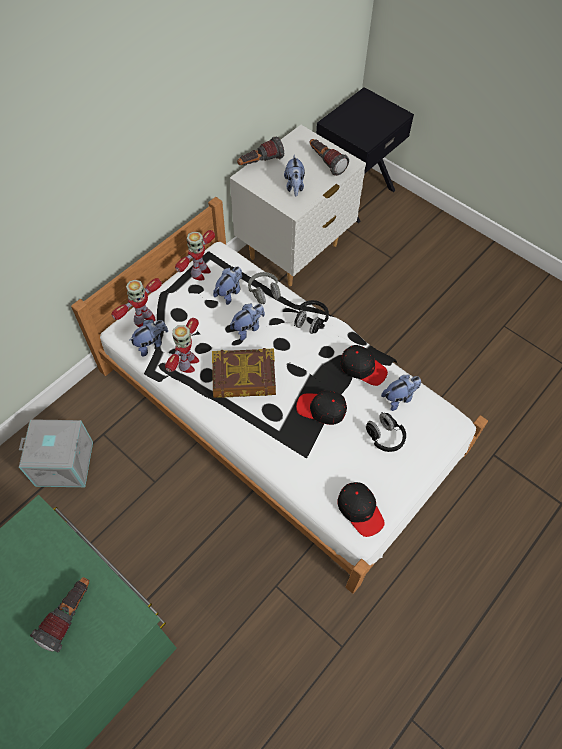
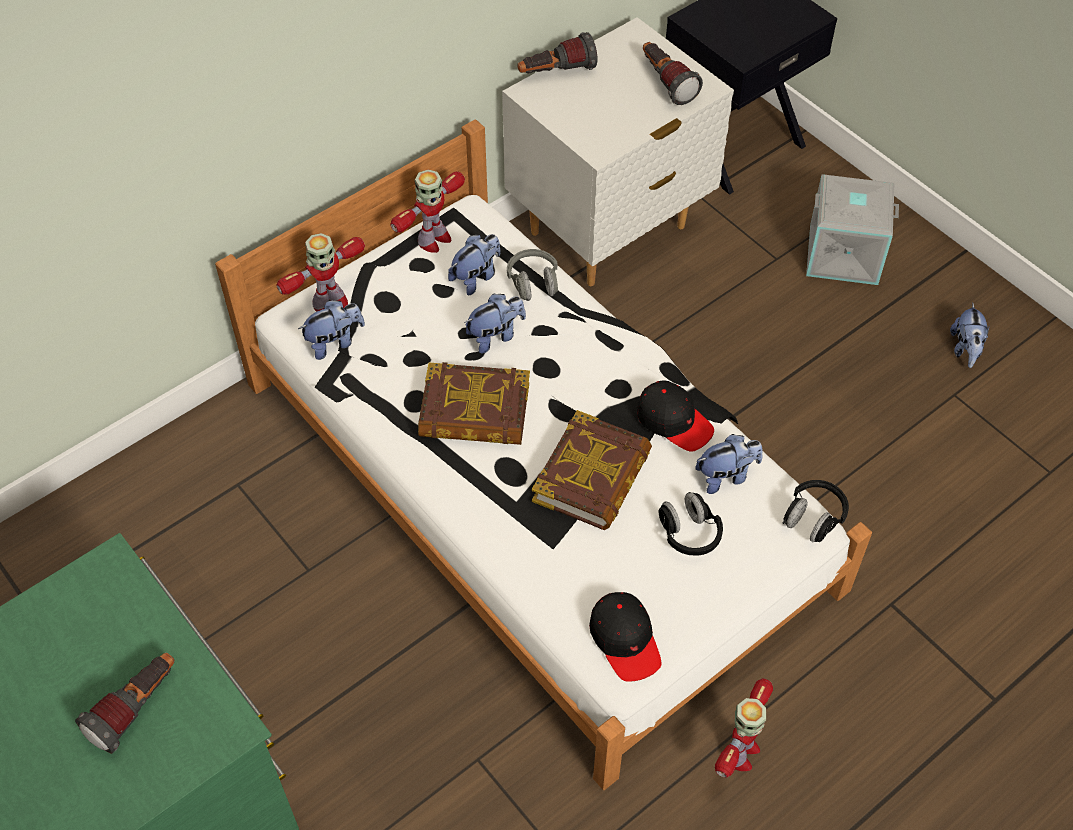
camera: 10 degrees right, 5 degrees down
grey storage box [19,419,93,487] -> grey storage box moved to [806,175,899,285]
toy robot [165,318,199,373] -> toy robot moved to [715,679,773,778]
plush toy [284,155,305,196] -> plush toy moved to [950,303,990,368]
black headphones [294,300,329,334] -> black headphones moved to [783,480,849,542]
black cap [296,391,347,425] -> book [532,410,652,530]

